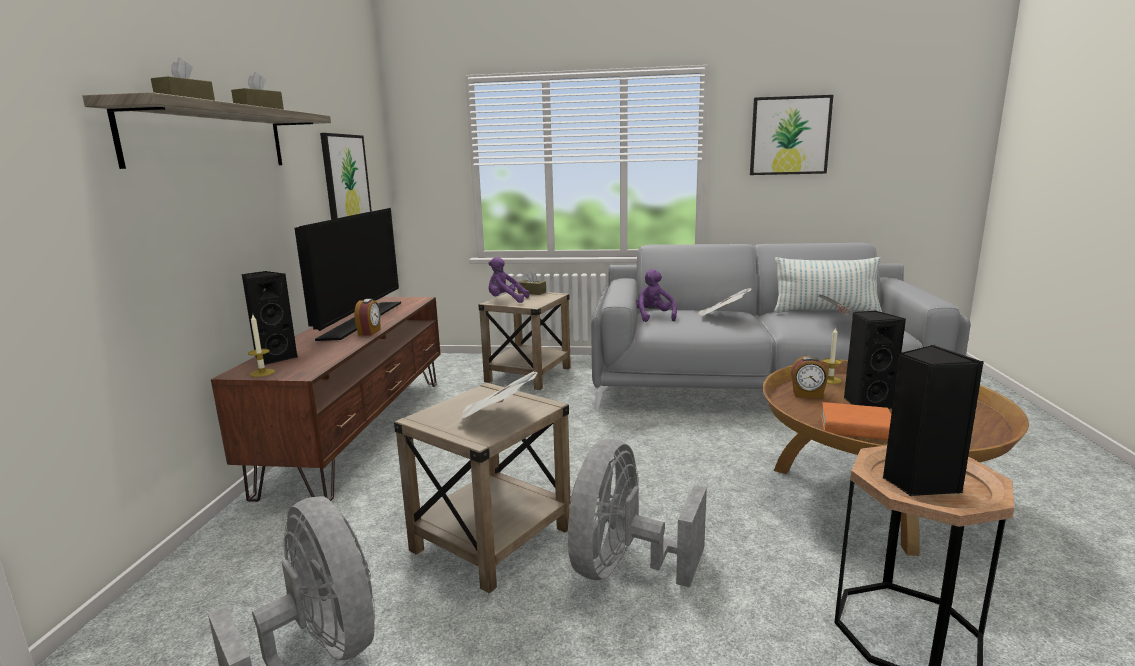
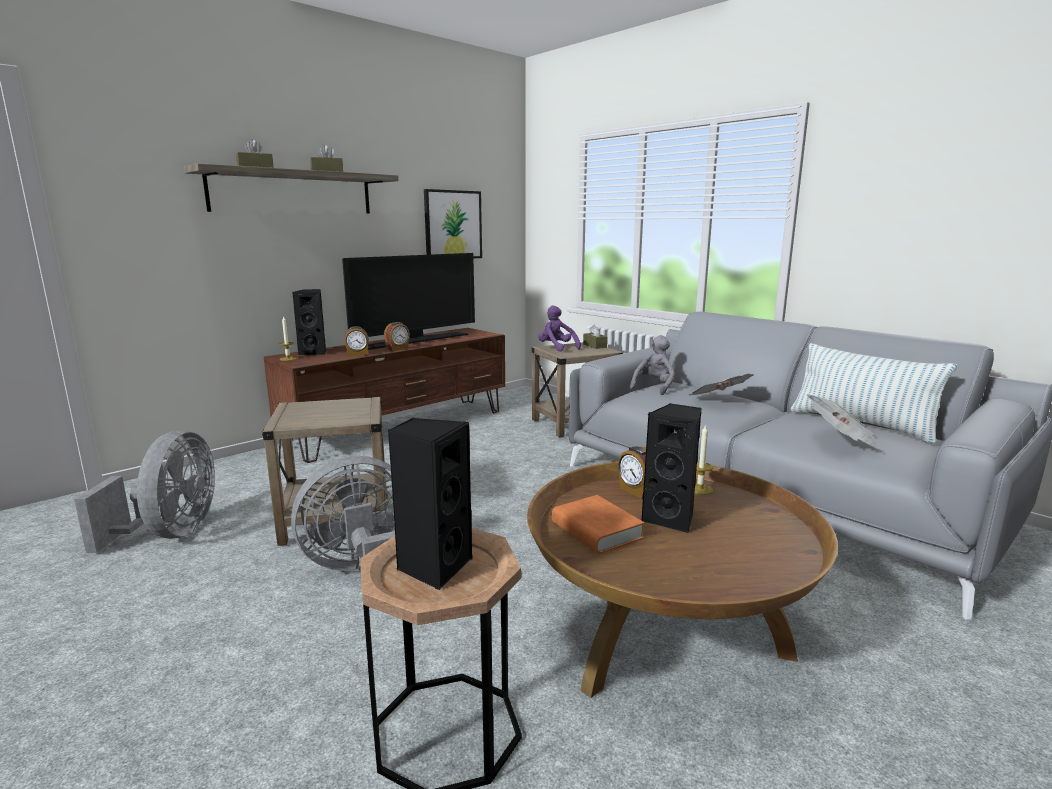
camera: 40 degrees right, 0 degrees up
newspaper [458,371,537,421] -> none
purple plush toy [636,269,677,322] -> grey plush toy [630,335,675,395]
picture [750,95,833,175] -> none
none -> alarm clock [344,326,369,356]

